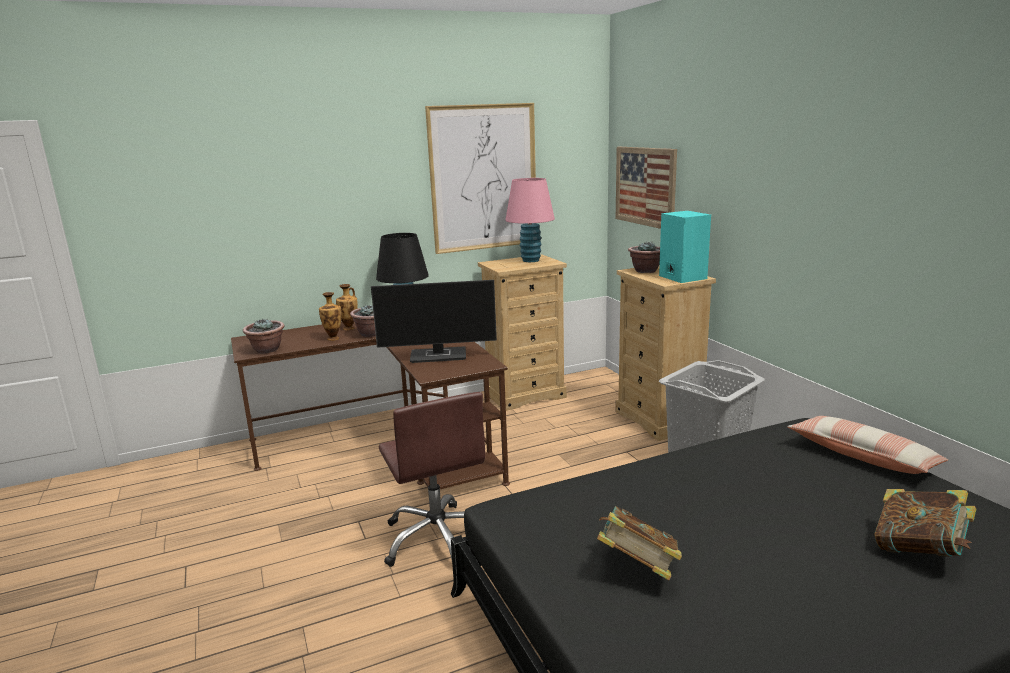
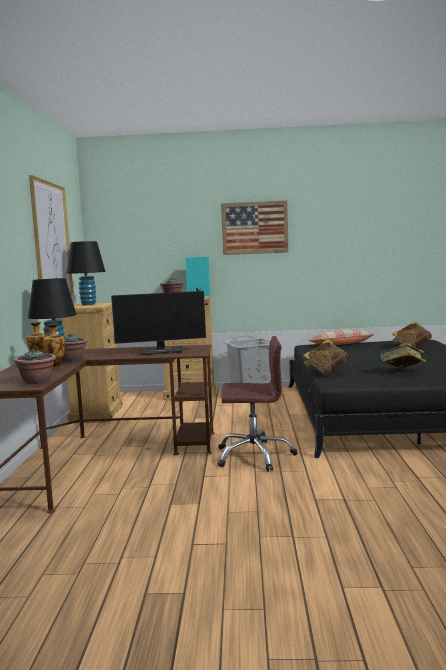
camera: 65 degrees left, 10 degrees down
monitor [371,280,497,363] -> monitor turned 60 degrees clockwise [111,291,206,355]
pink table lamp [505,178,555,262] -> black table lamp [67,241,106,305]
picture [616,147,677,229] -> picture moved to [221,200,289,255]
none -> book [303,339,348,376]

